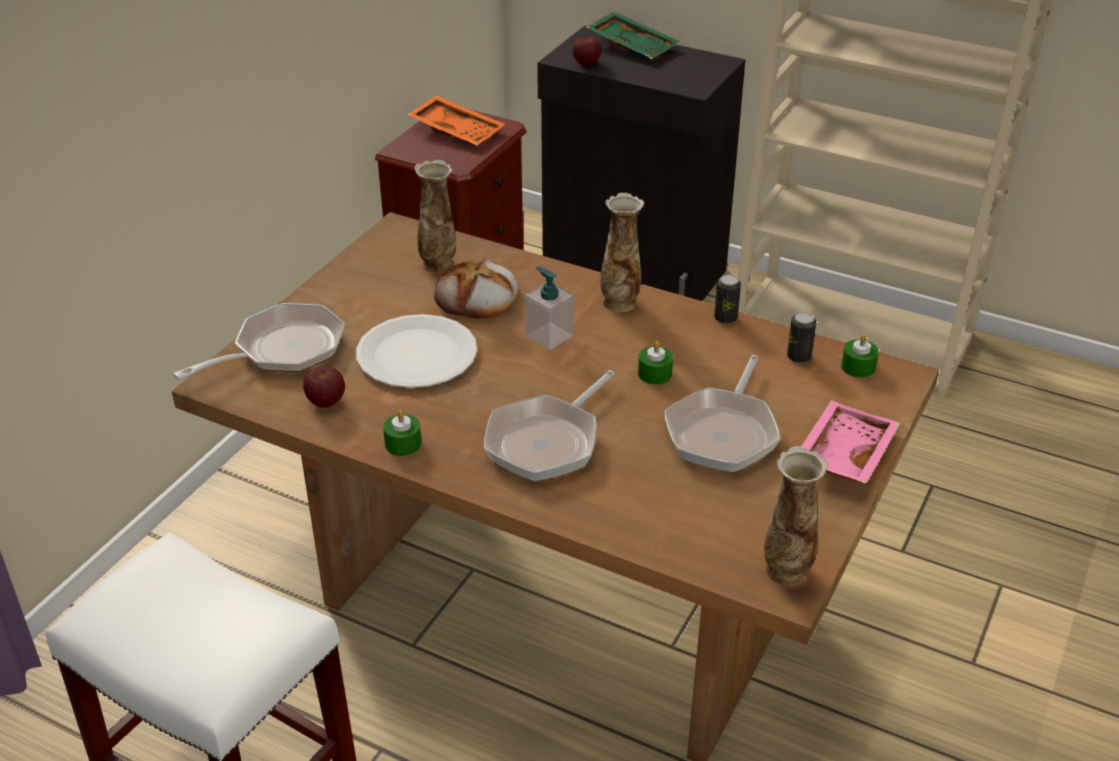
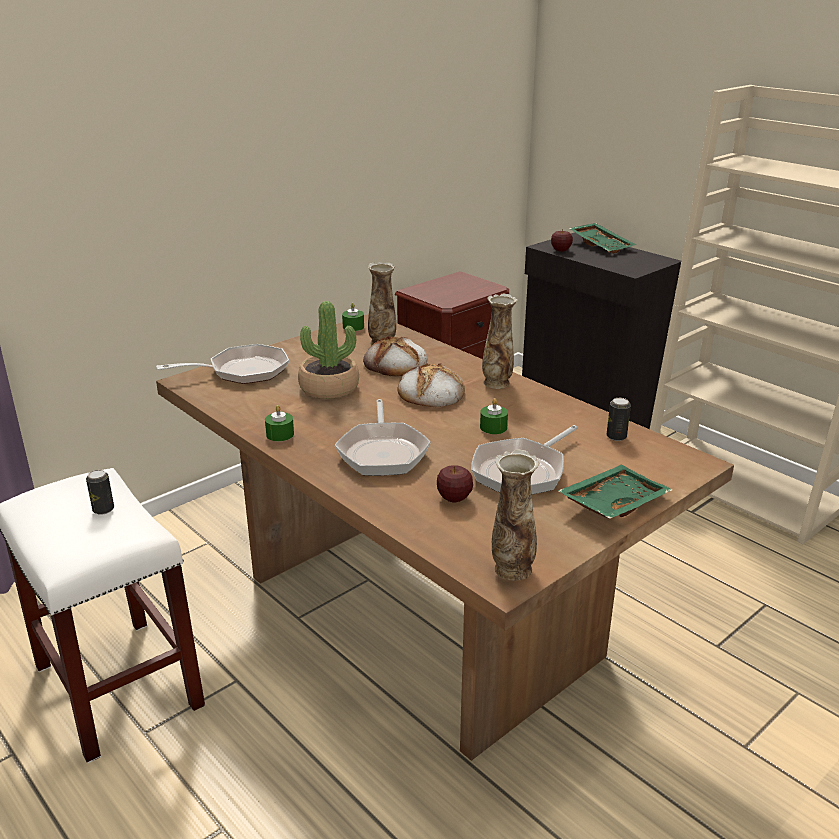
camera: 20 degrees right, 10 degrees down
apple [303,366,345,408] -> apple moved to [437,465,473,502]
white plate [356,314,477,388] -> potted plant [298,301,359,399]
orange tray [407,95,505,146] -> none
frying pan [484,370,615,481] -> frying pan turned 60 degrees counterclockwise [334,399,431,476]
soap dispenser [525,266,574,350] -> bread [397,363,465,407]
can [714,274,741,324] -> can moved to [86,470,114,515]
pink tray [801,400,900,484] -> green tray [558,465,672,519]
green candle [841,334,879,378] -> green candle moved to [342,303,364,331]

